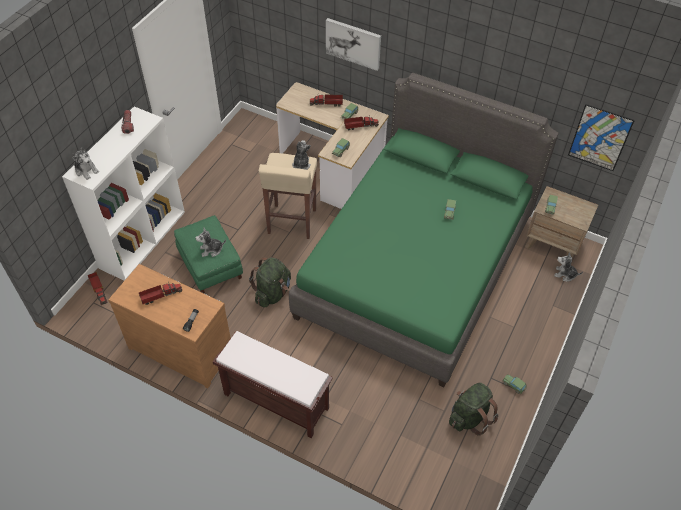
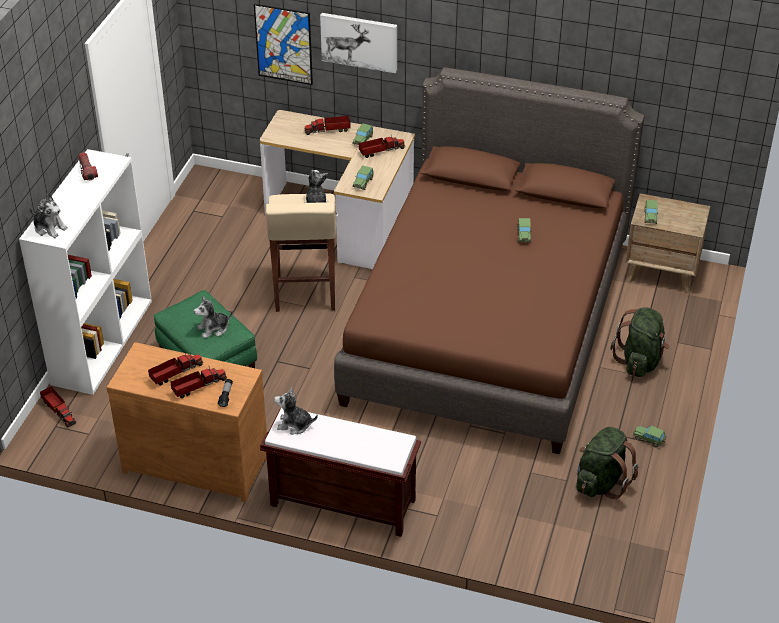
camera: 10 degrees left, 10 degrees down
green backpack [249,257,291,308] -> green backpack moved to [611,307,669,377]
green bed [289,73,559,387] -> brown bed [334,67,645,454]
plush toy [554,252,583,281] -> plush toy moved to [274,386,318,435]
picture [568,104,635,171] -> picture moved to [254,4,313,85]
none -> toy truck [170,368,227,398]

